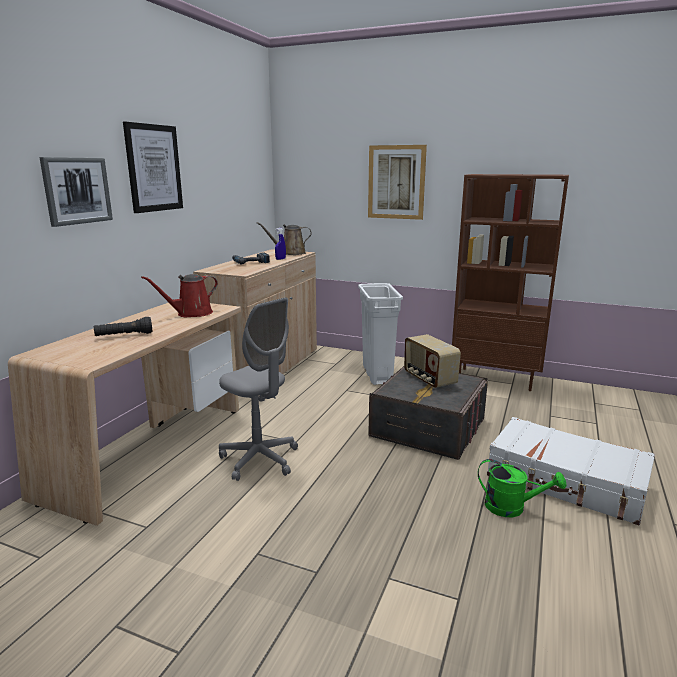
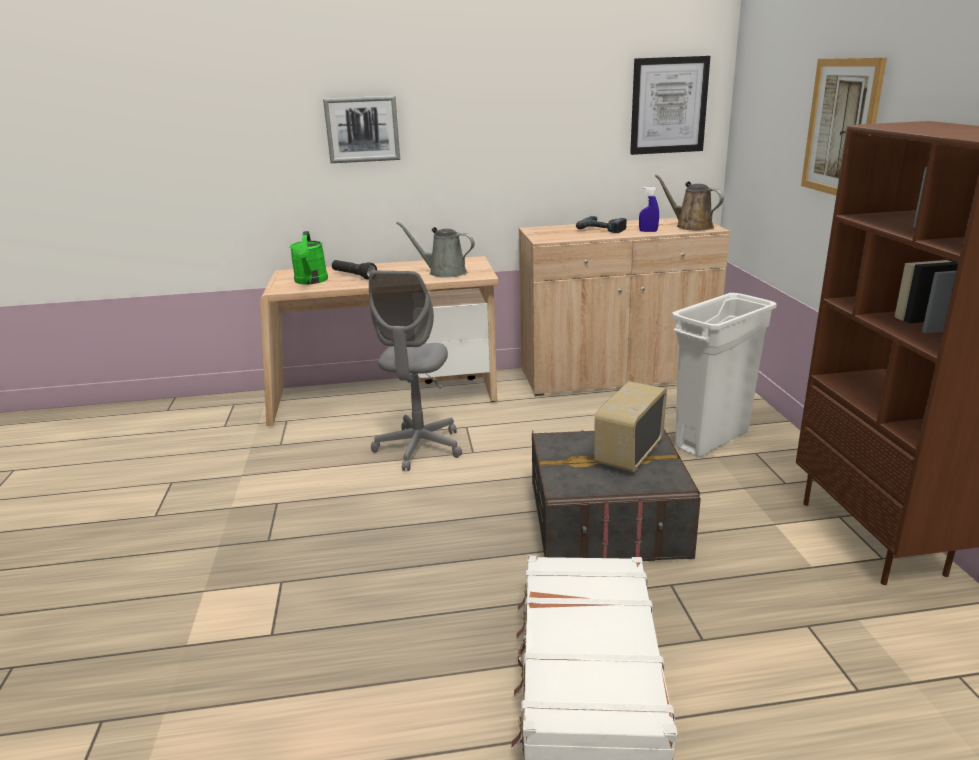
camera: 60 degrees right, 5 degrees up
picture [123,122,183,213] -> picture moved to [630,56,710,155]
red watering can [141,274,218,318] -> grey watering can [396,222,475,278]
green watering can [478,459,566,517] -> green watering can moved to [290,231,328,285]

